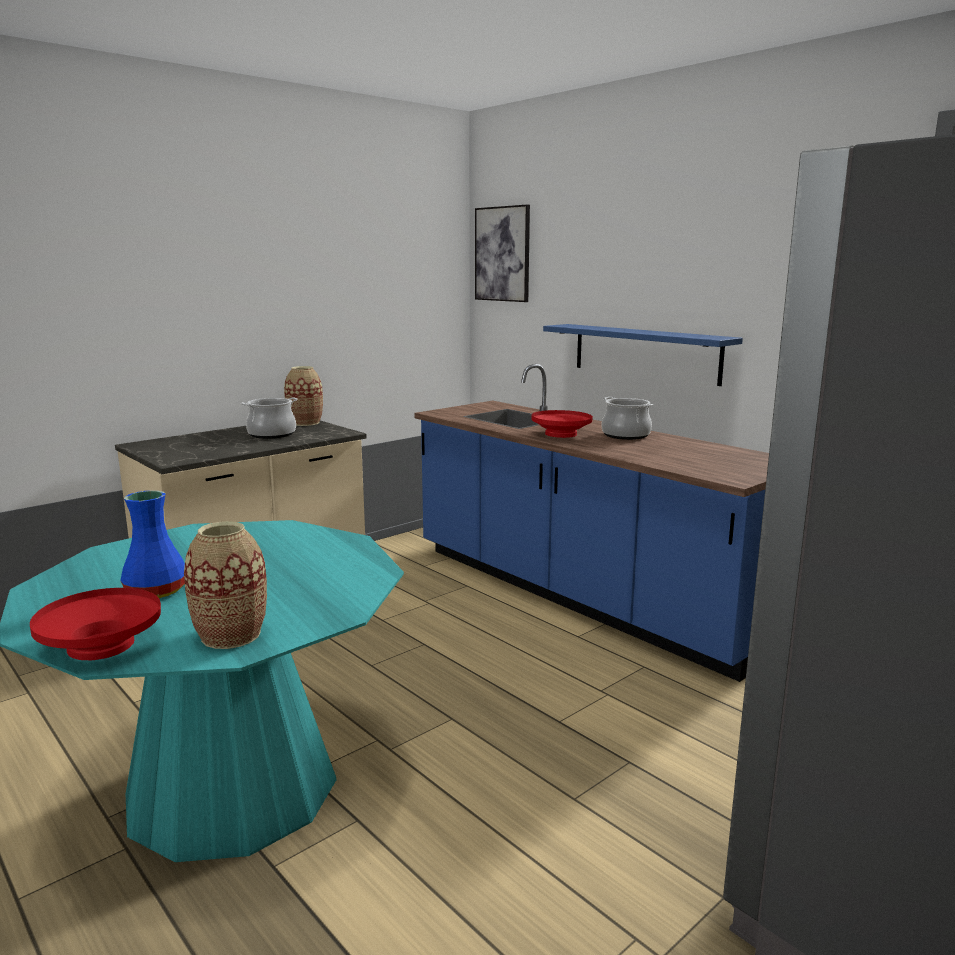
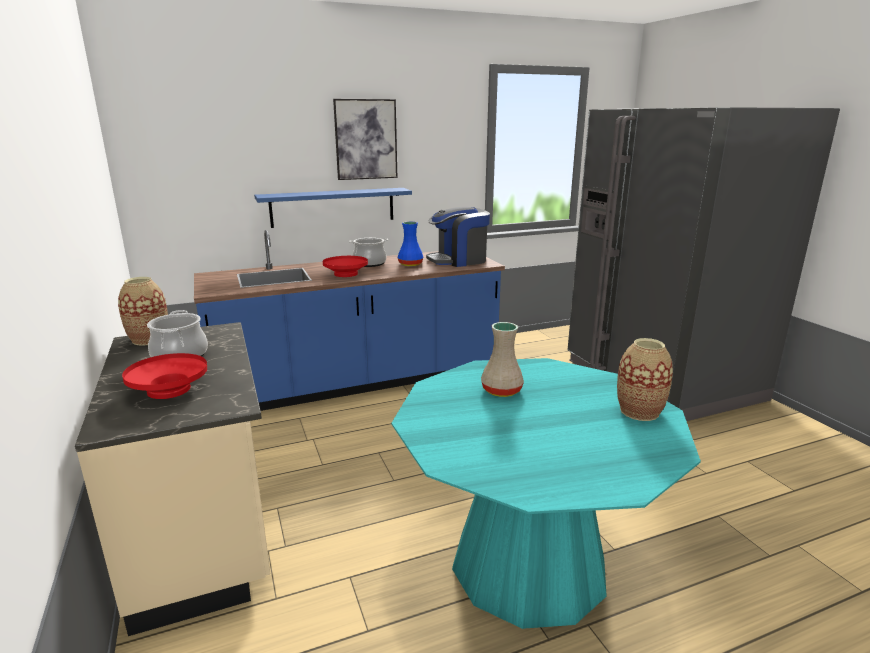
camera: 70 degrees left, 5 degrees up
red bowl [30,588,161,660] -> red bowl moved to [122,353,207,399]
blue vase [120,490,185,598] -> blue vase moved to [398,222,423,266]
picture [475,205,530,302] -> picture moved to [333,99,397,180]
none -> coffee machine [426,206,490,267]
none -> beige vase [481,322,524,397]

